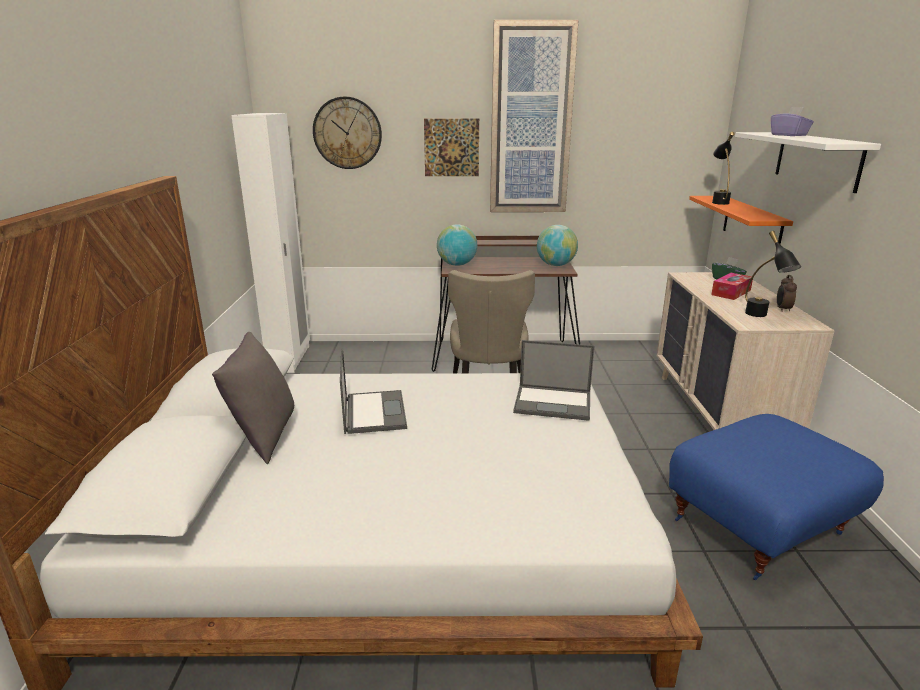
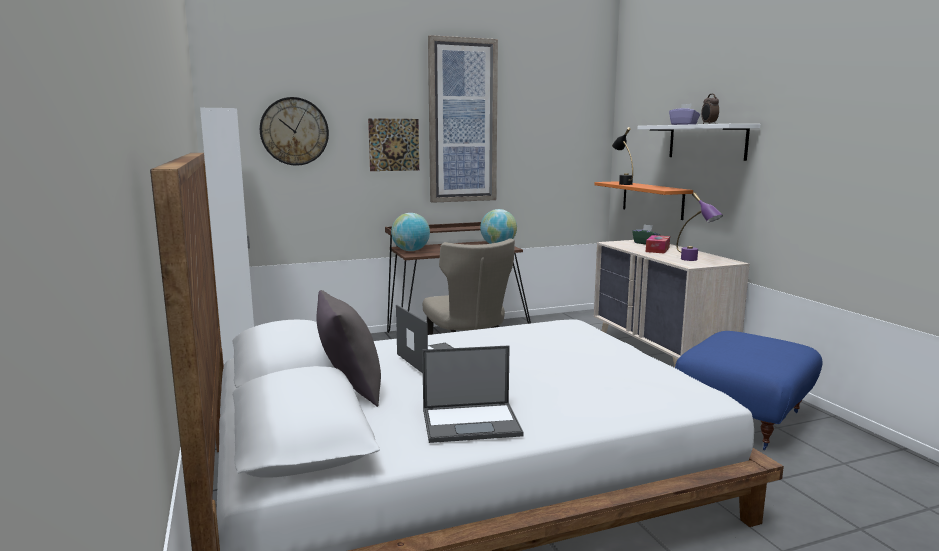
camera: 20 degrees left, 10 degrees down
laptop [513,340,594,421] -> laptop moved to [422,345,524,443]
black table lamp [745,231,801,317] -> purple table lamp [676,192,723,261]
alarm clock [777,275,797,312] -> alarm clock moved to [701,94,719,124]

